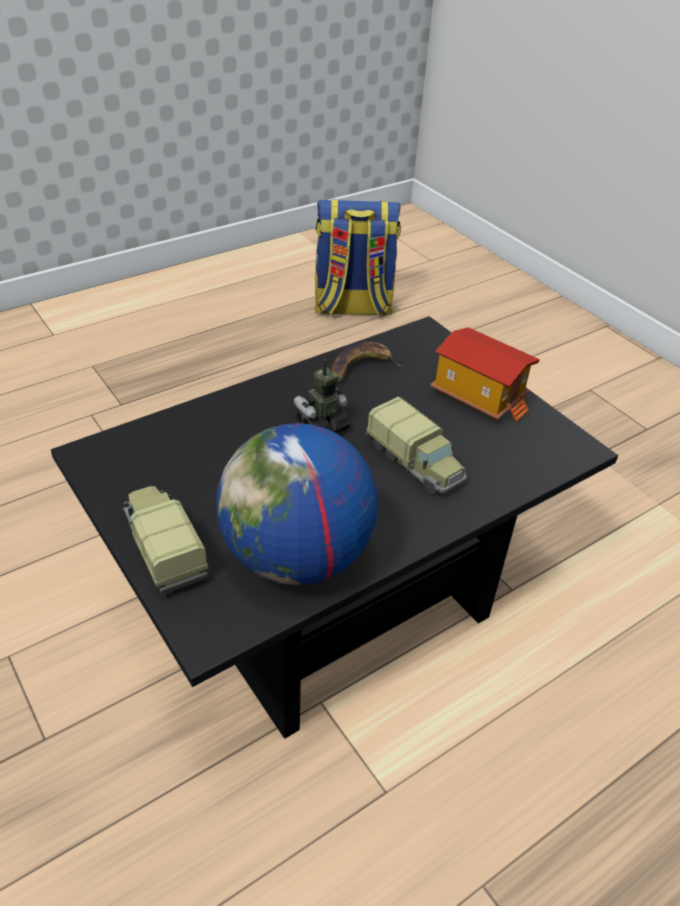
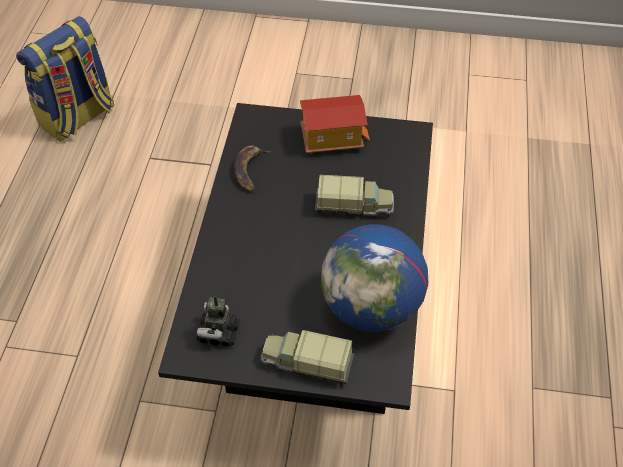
camera: 45 degrees left, 10 degrees up
toy robot [294,359,350,433] -> toy robot moved to [196,296,240,347]

